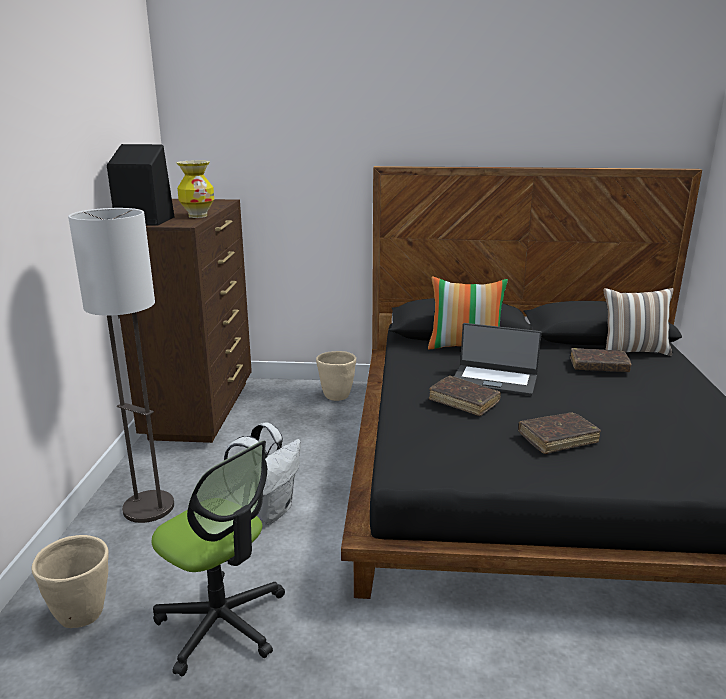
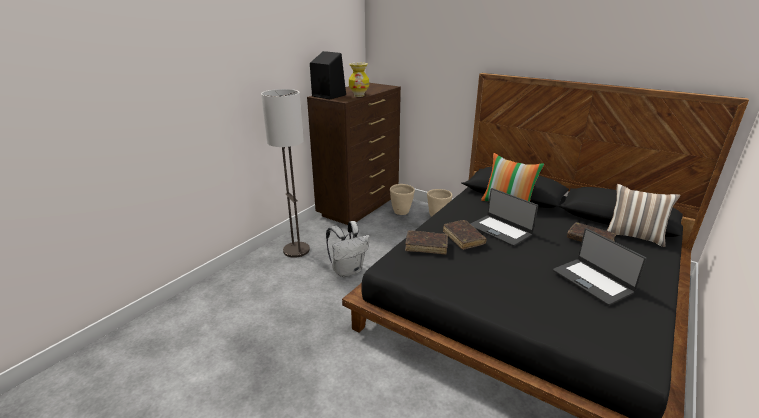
camera: 30 degrees right, 5 degrees up
beige planter [32,535,109,628] -> beige planter moved to [390,184,415,215]
office chair [151,440,285,676] -> none
brown book [518,412,601,454] -> brown book moved to [405,230,448,255]
none -> laptop [553,228,647,306]

